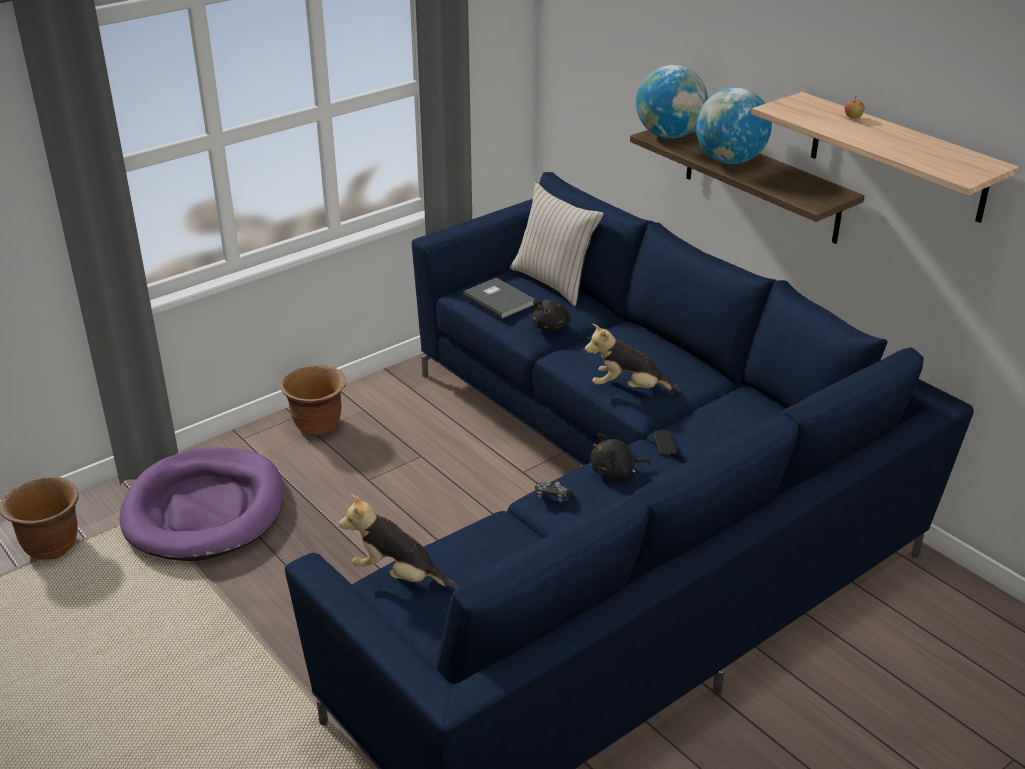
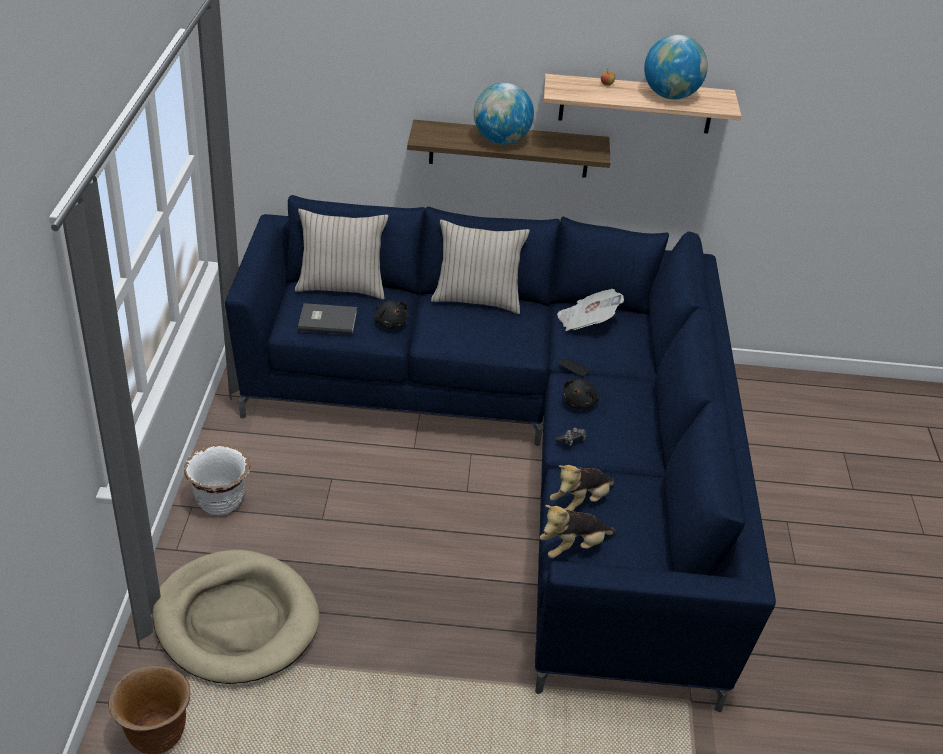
camera: 50 degrees left, 5 degrees up
purple dog bed [119,447,284,561] -> beige dog bed [152,550,320,684]
brown planter [280,365,346,436] -> white planter [184,445,250,515]
plush toy [585,323,680,392] -> plush toy moved to [550,465,615,511]
globe [636,65,708,139] -> globe moved to [644,35,708,99]
none -> beige pillow [431,219,530,314]
none -> newspaper [557,289,624,331]

